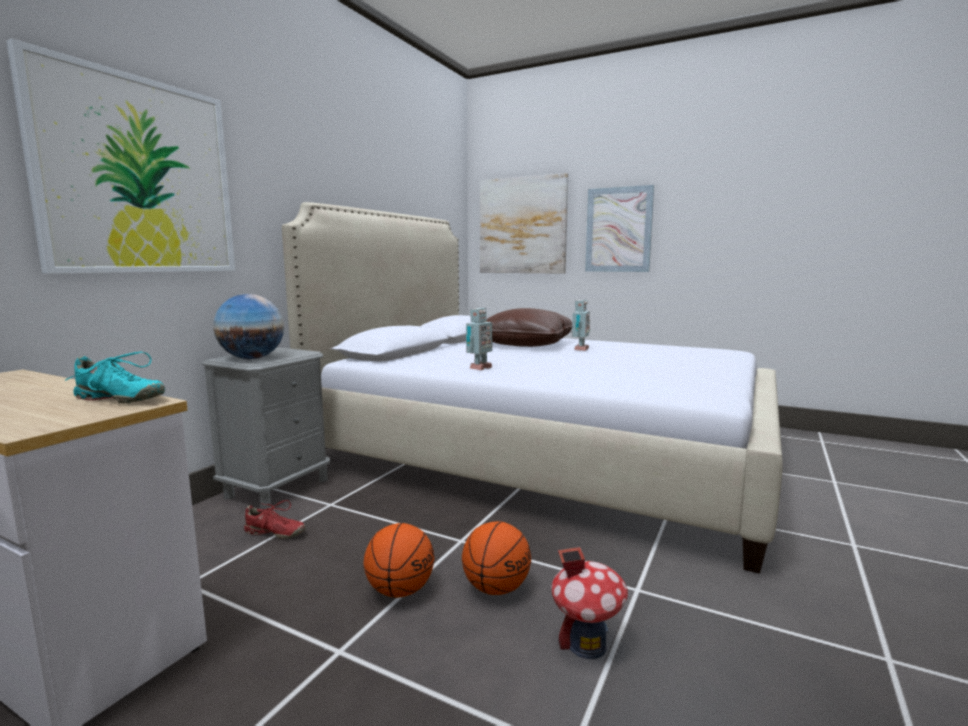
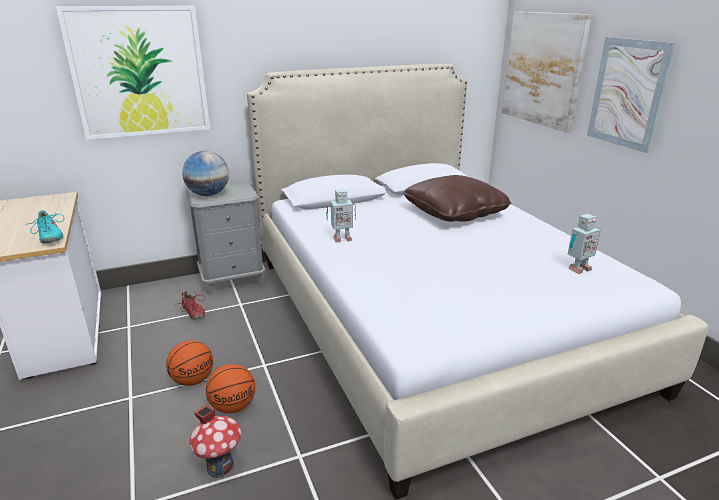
camera: 40 degrees right, 15 degrees up
toy robot [571,300,591,351] -> toy robot moved to [568,214,600,274]

